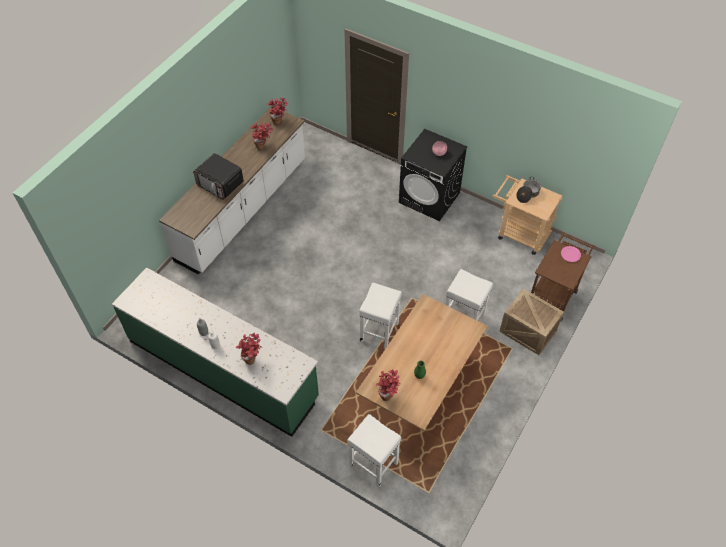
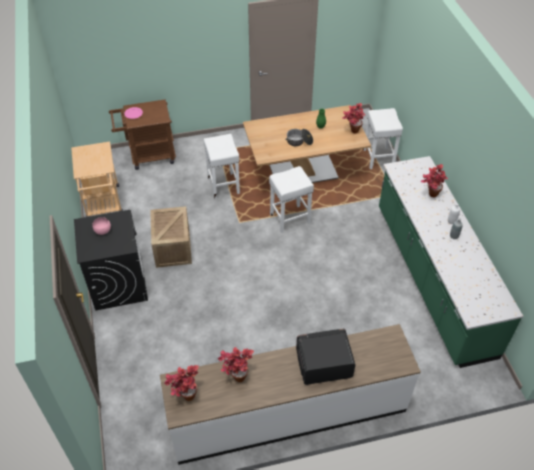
camera: 135 degrees left, 5 degrees down
microwave [193,153,244,200] -> microwave turned 90 degrees counterclockwise [296,329,355,385]
crate [499,289,564,355] -> crate moved to [150,206,192,268]
cooking pot [516,177,541,203] -> cooking pot moved to [285,129,313,146]

